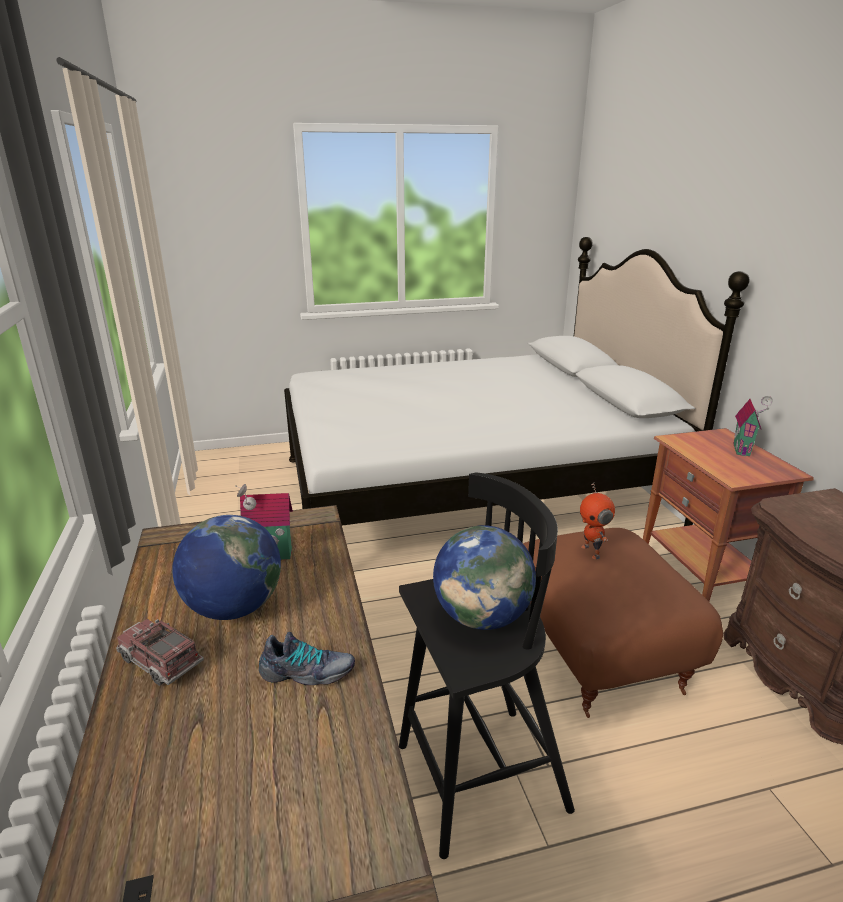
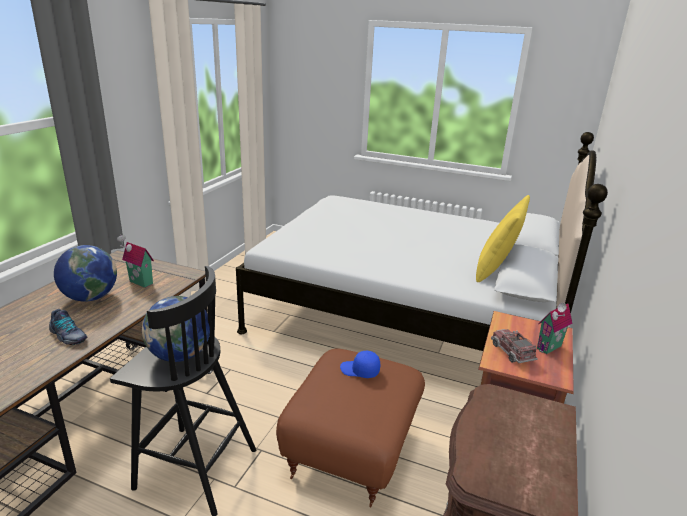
camera: 35 degrees right, 0 degrees up
toy truck [116,619,204,686] -> toy truck moved to [491,329,538,363]
toy robot [580,482,615,559] -> blue cap [340,351,380,378]
none -> yellow pillow [476,195,530,282]

